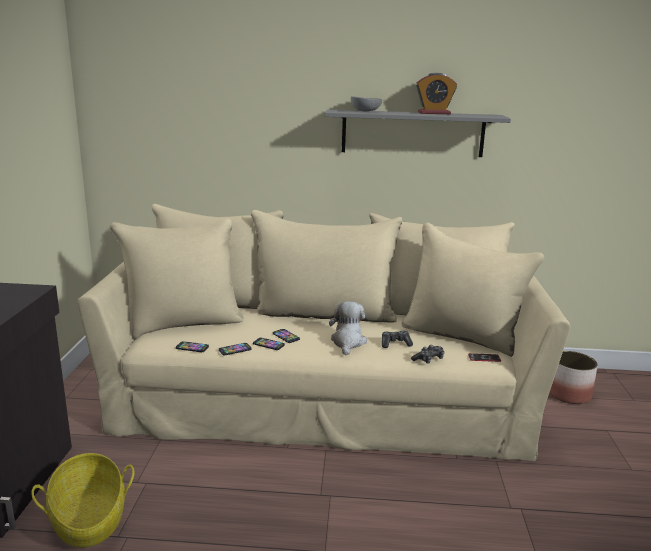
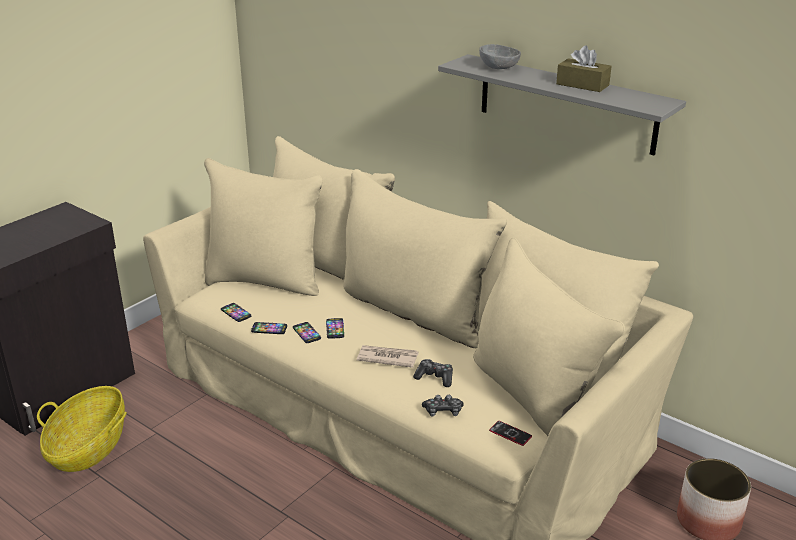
camera: 35 degrees right, 10 degrees up
plush toy [329,301,367,356] -> newspaper [357,345,419,368]
alarm clock [416,73,457,114] -> brown tissue box [556,46,612,92]

